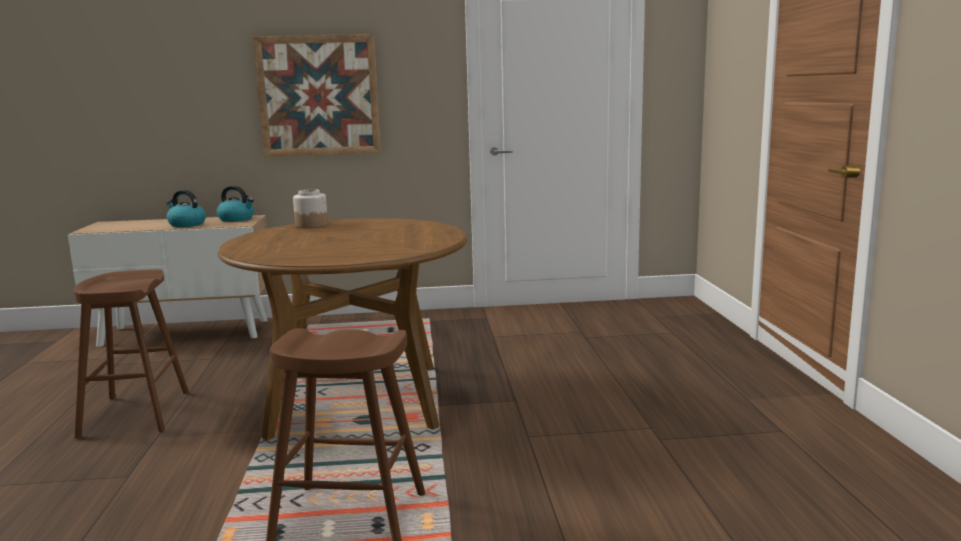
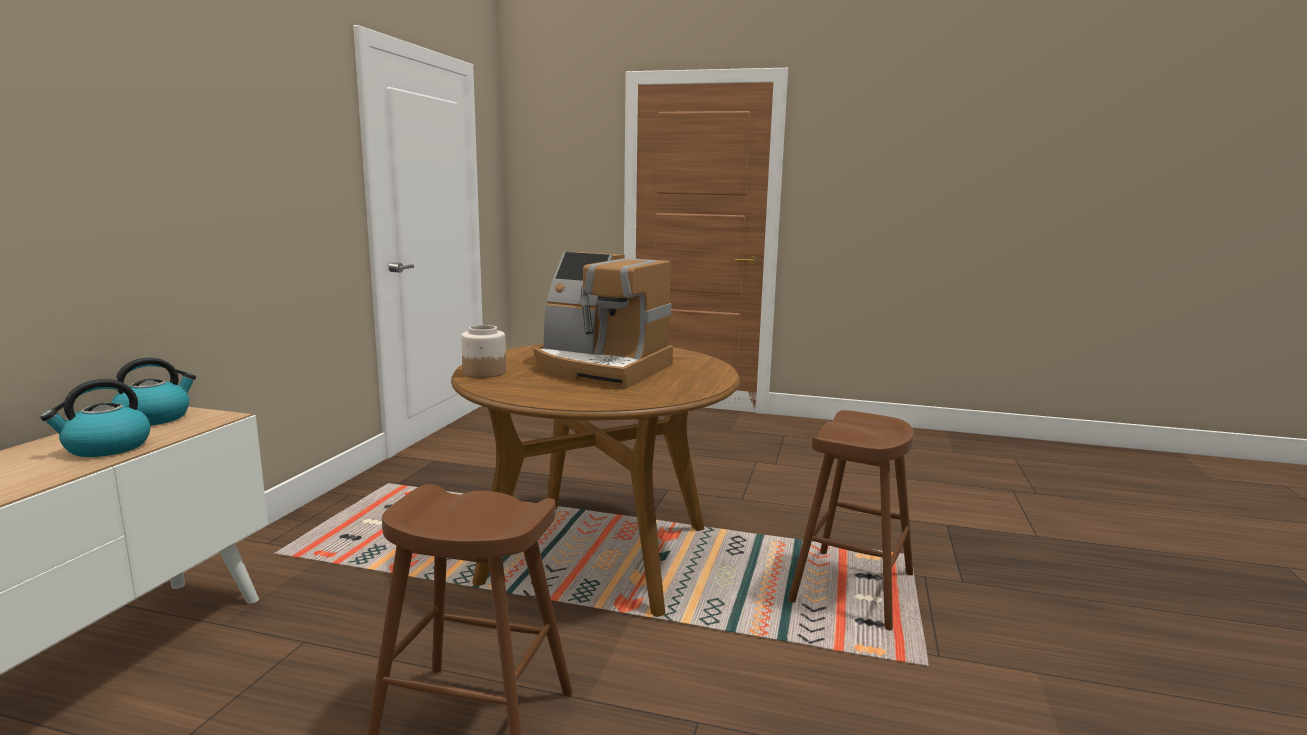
camera: 70 degrees left, 0 degrees up
picture [253,34,381,157] -> none
none -> coffee machine [534,252,673,389]

